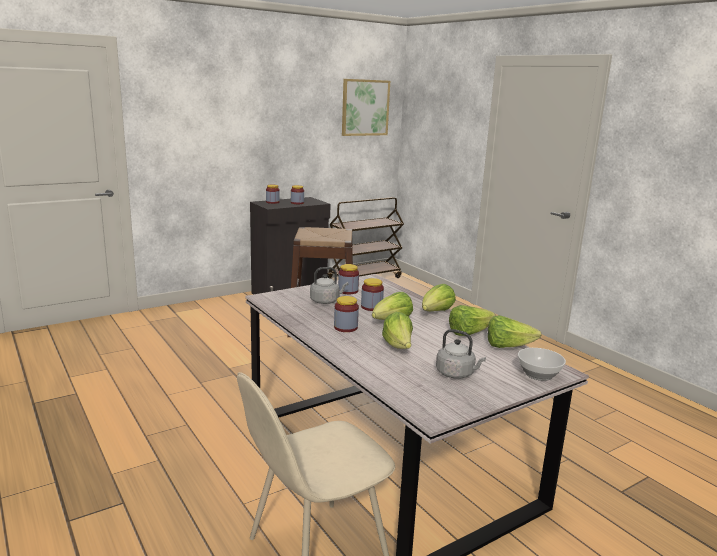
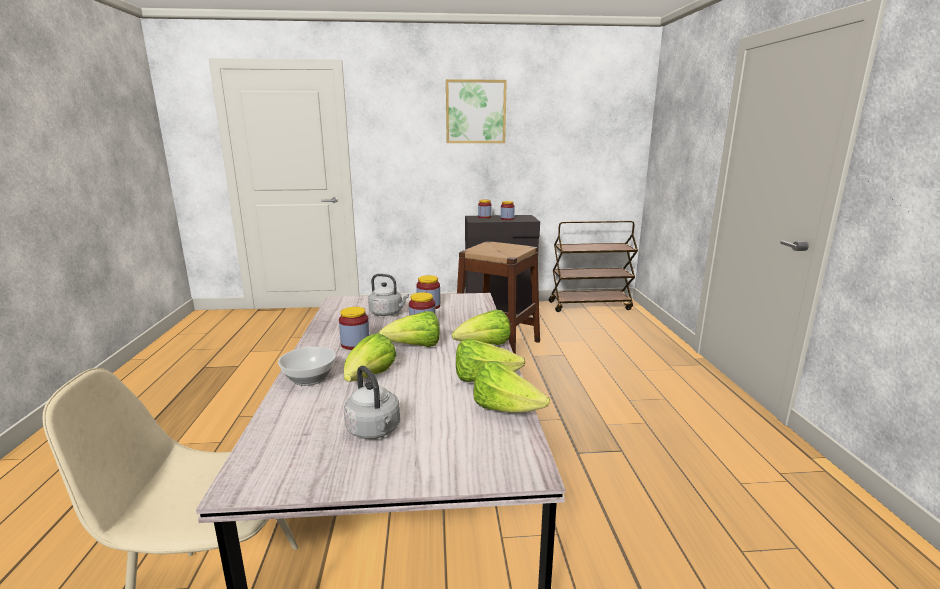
camera: 30 degrees right, 0 degrees up
picture [342,79,390,136] -> picture moved to [446,79,507,143]
bowl [518,348,566,381] -> bowl moved to [278,347,336,386]

